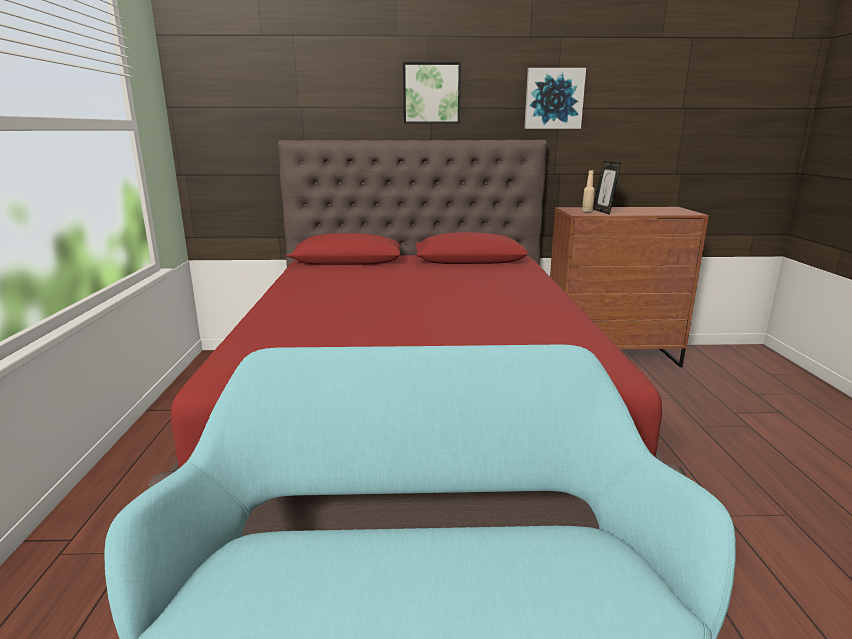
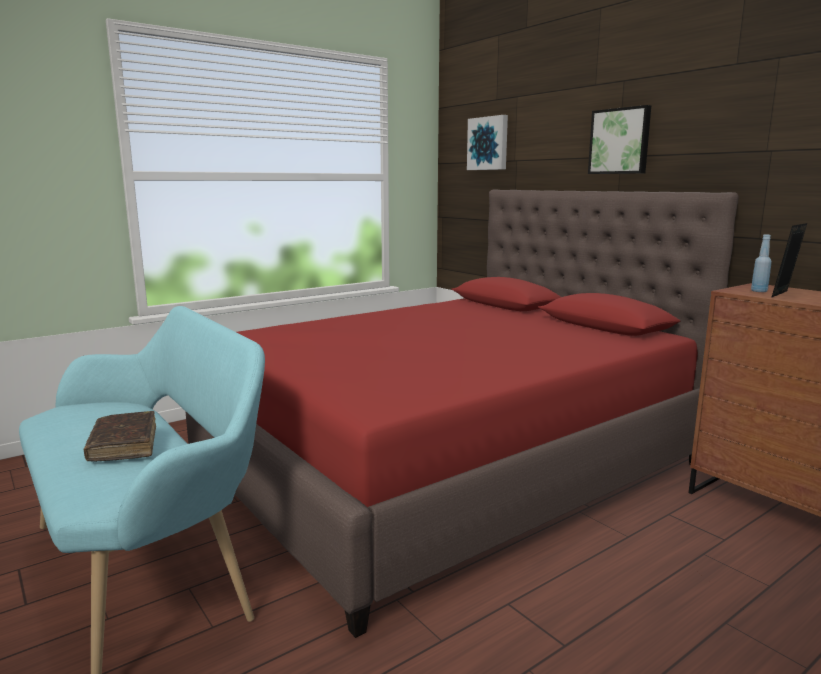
camera: 55 degrees right, 5 degrees down
picture [524,68,586,129] -> picture moved to [467,115,508,170]
beige bottle [582,170,595,213] -> blue bottle [751,234,772,292]
none -> brown book [84,411,156,461]

